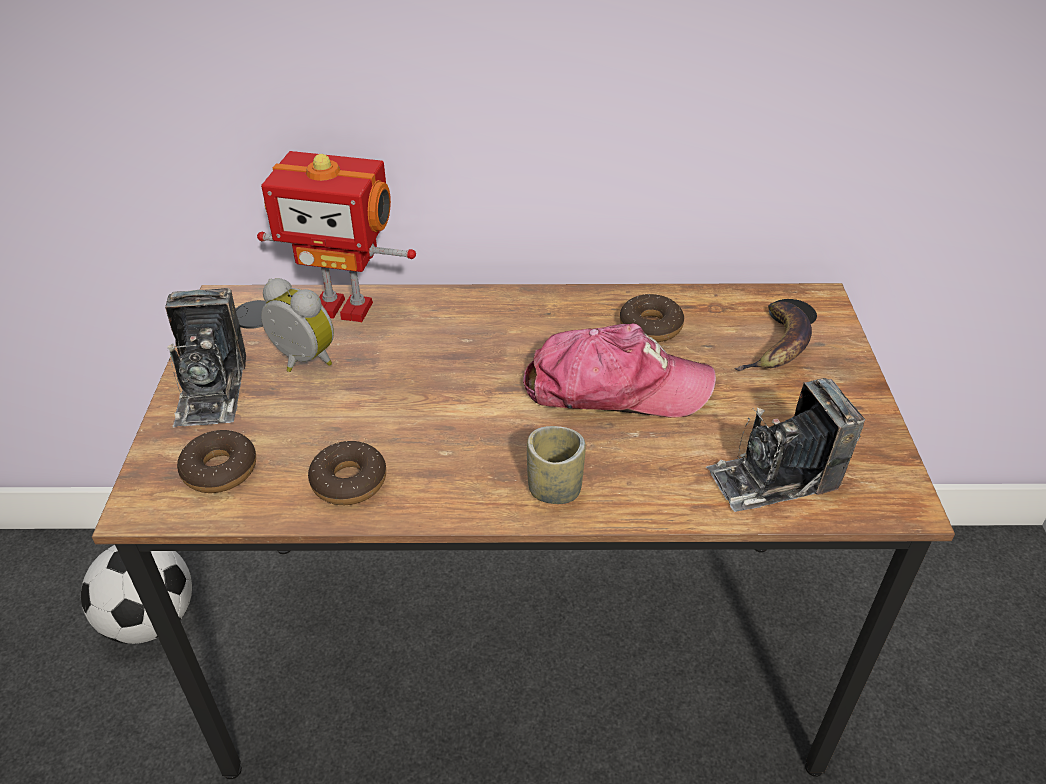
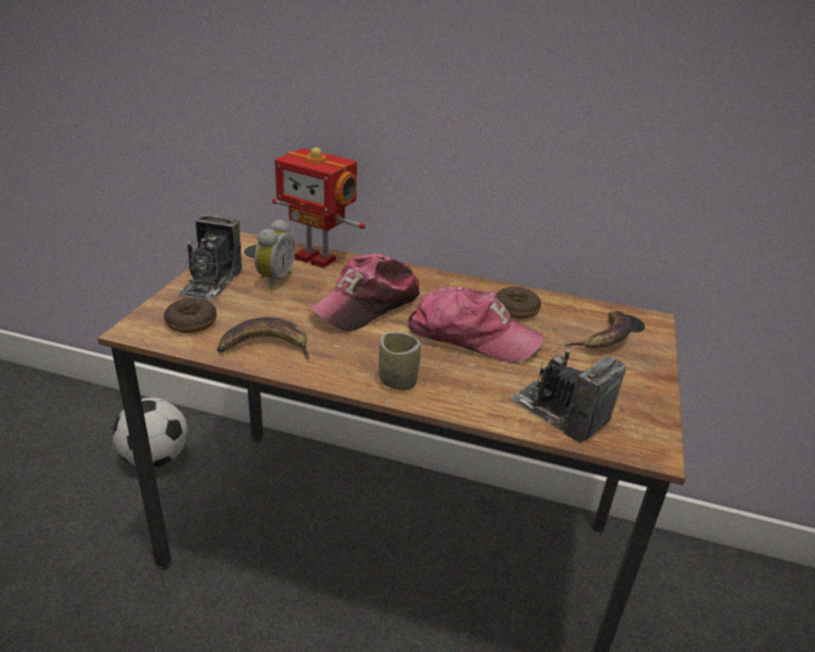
camera: 15 degrees right, 10 degrees down
alarm clock [261,278,334,372] -> alarm clock turned 60 degrees clockwise [255,219,295,290]
donut [308,441,386,505] -> banana [217,317,310,360]
camera [706,378,865,512] -> camera turned 45 degrees clockwise [510,345,626,443]
none -> cap [309,253,420,332]

